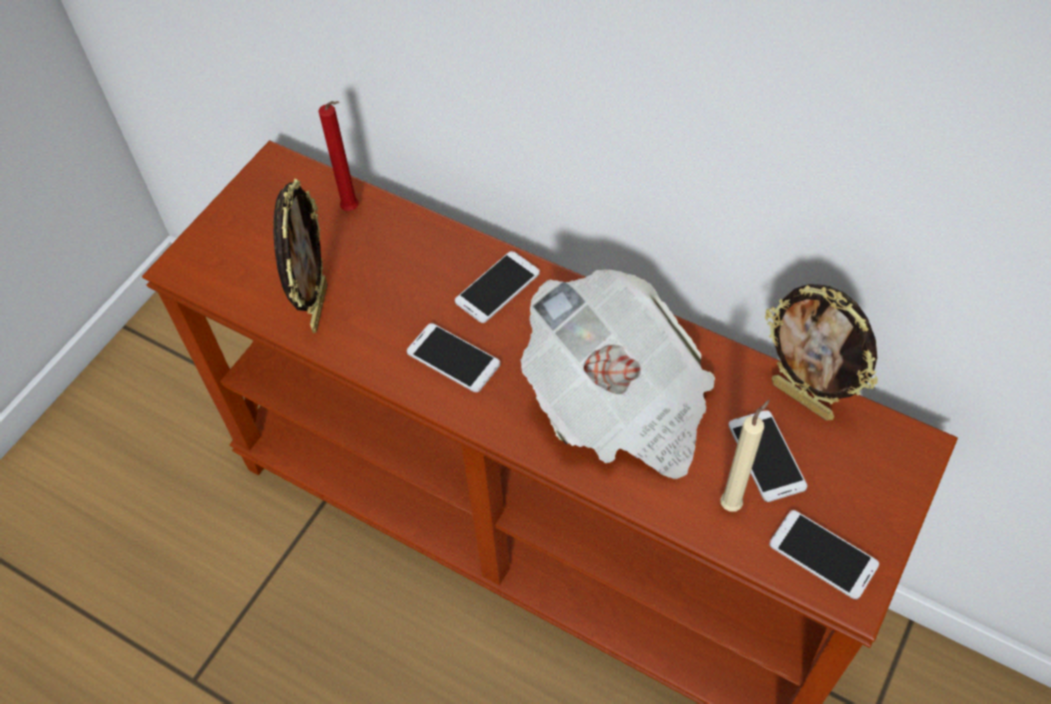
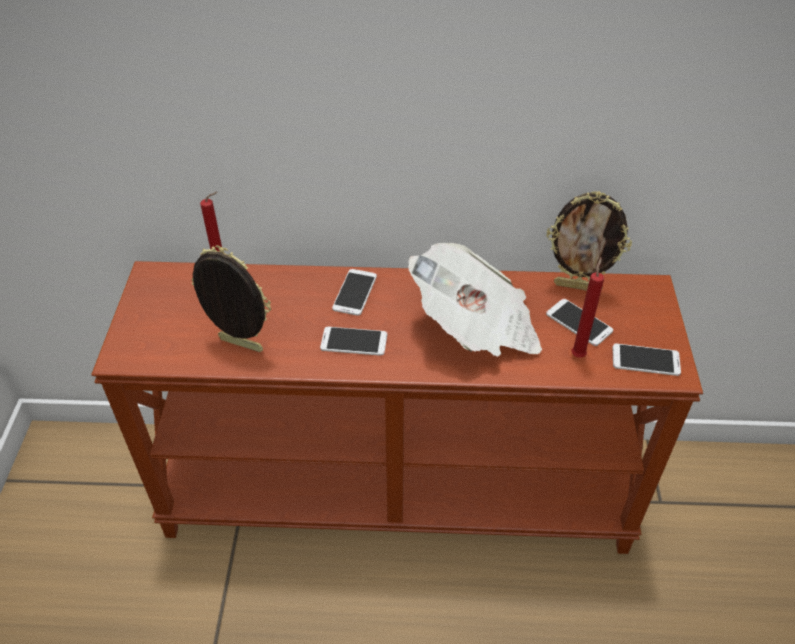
camera: 30 degrees left, 10 degrees down
picture frame [273,179,328,333] -> picture frame turned 45 degrees counterclockwise [191,245,271,352]
beige candle [720,400,770,512] -> red candle [572,258,604,358]

